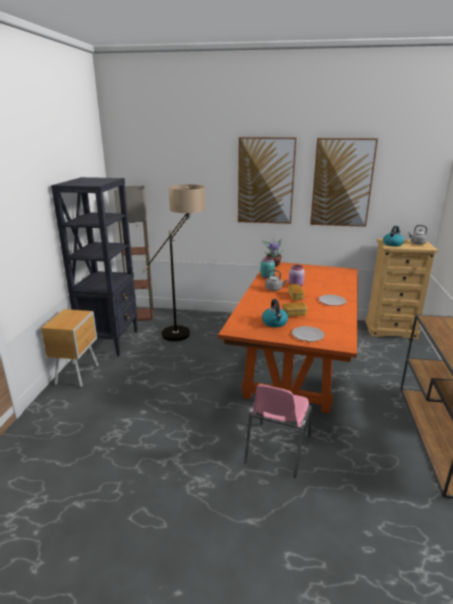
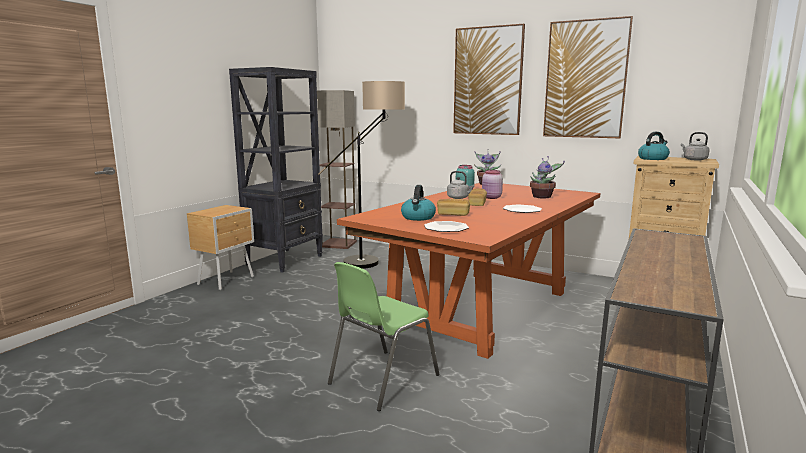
camera: 20 degrees right, 10 degrees down
pink chair [244,384,312,478] -> green chair [328,262,440,411]
none -> potted plant [530,156,565,198]

